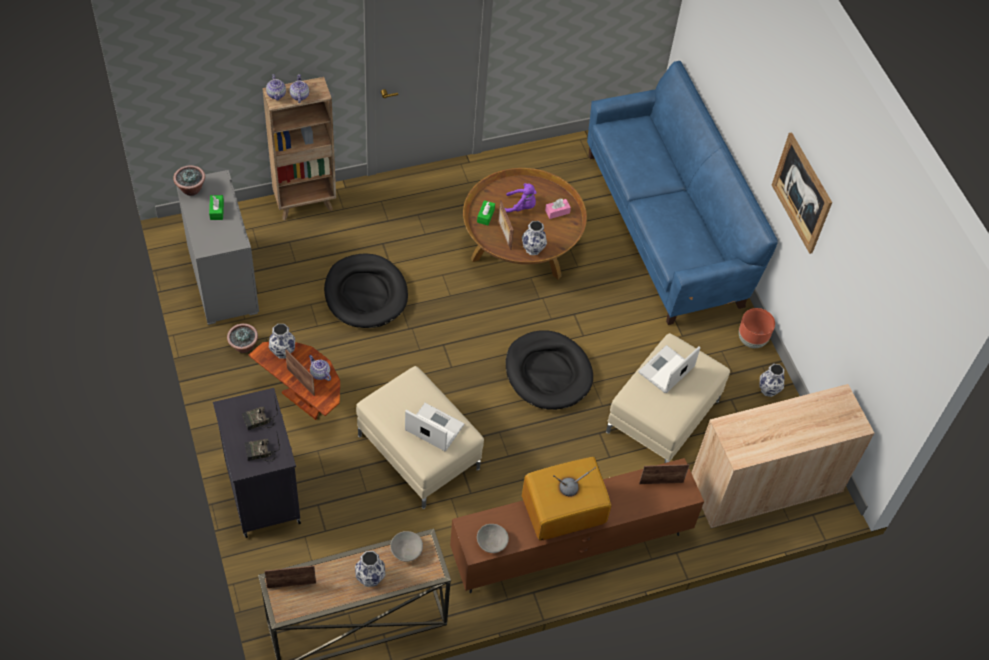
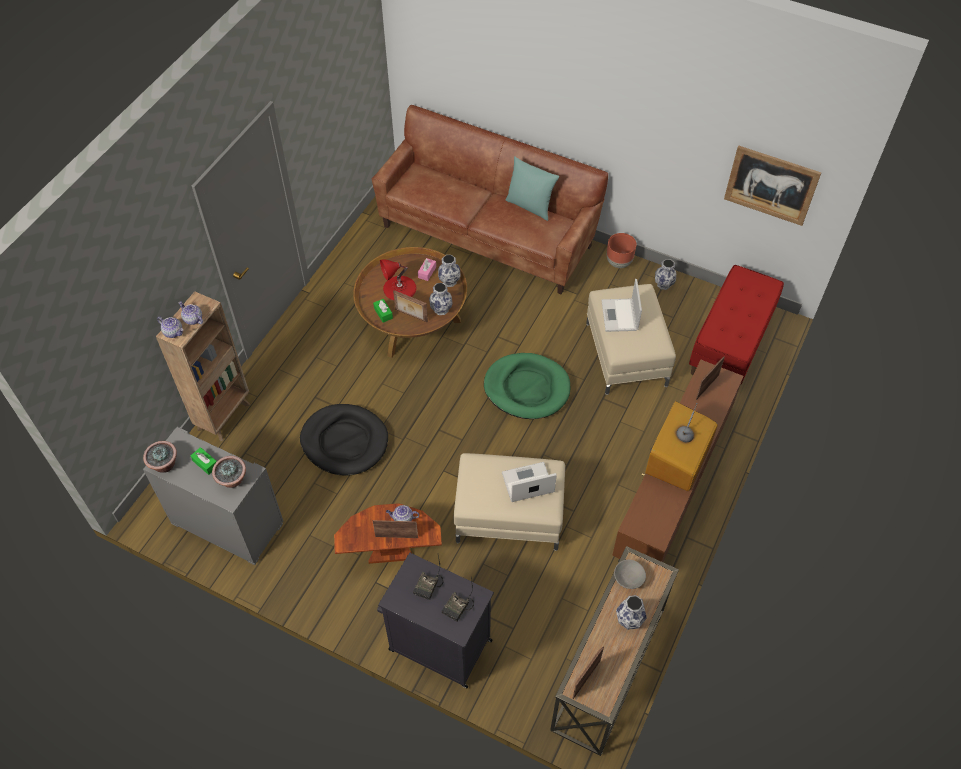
camera: 40 degrees left, 0 degrees up
potted plant [227,323,258,353] -> potted plant moved to [212,456,246,488]
vase [269,324,295,359] -> vase moved to [438,255,461,287]
grey bowl [477,524,509,553] -> none
purple plush toy [505,183,537,213] -> red table lamp [380,259,416,300]
black dog bed [506,330,593,410] -> green dog bed [484,353,570,419]
blue sofa [587,61,778,325] -> brown sofa [372,105,608,294]
beige cabinet [691,384,875,528] -> red bench [689,265,784,384]
picture [772,132,832,254] -> picture moved to [724,145,821,226]
none -> turquoise pillow [505,156,559,221]

